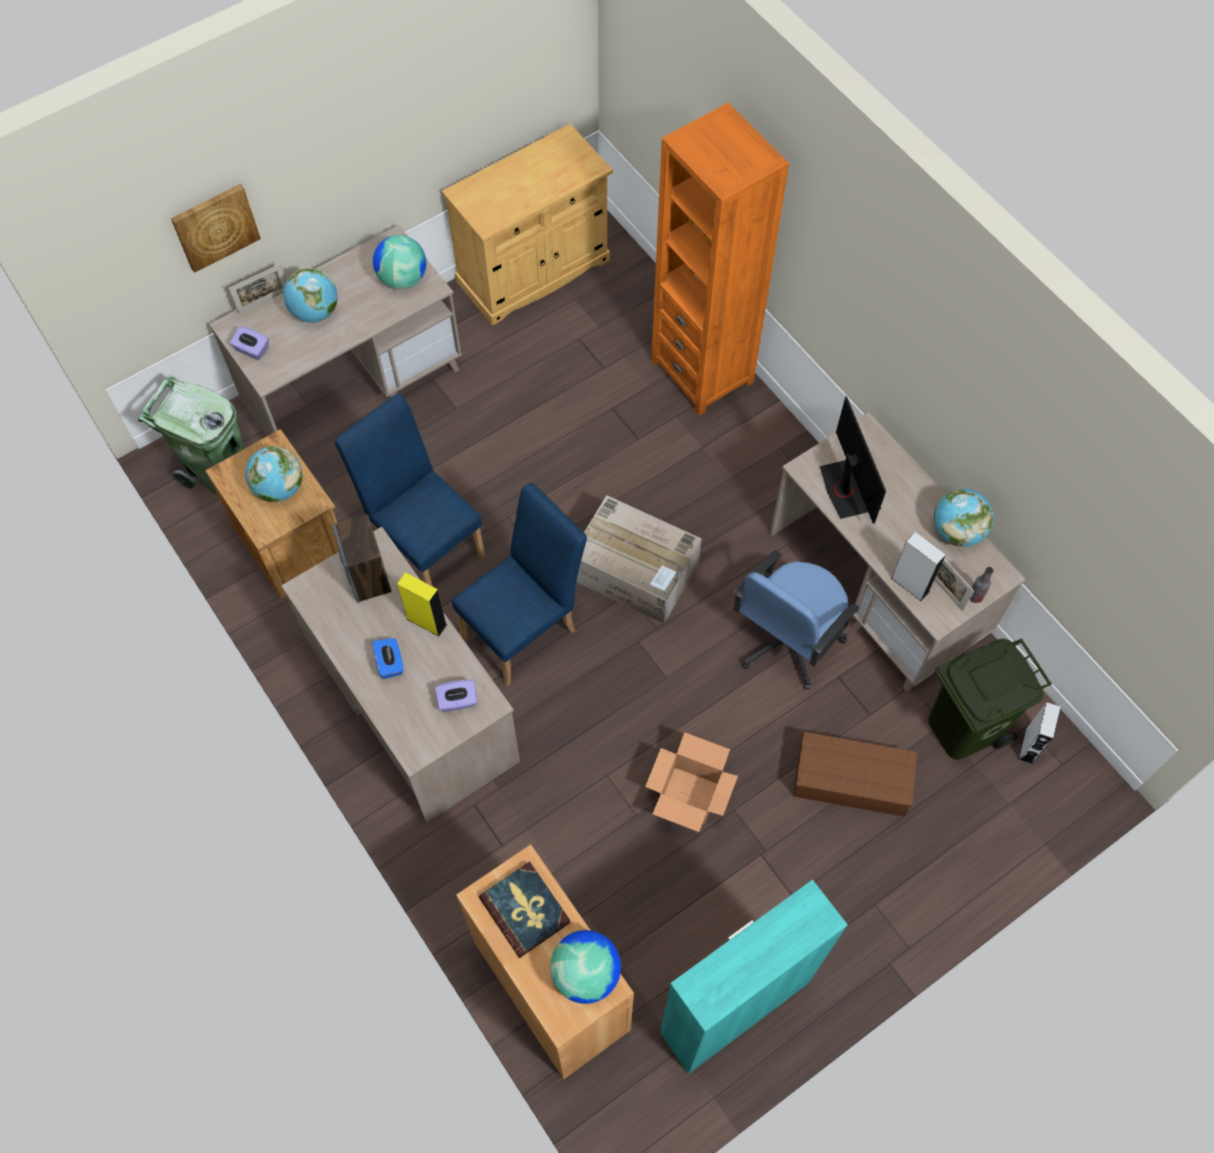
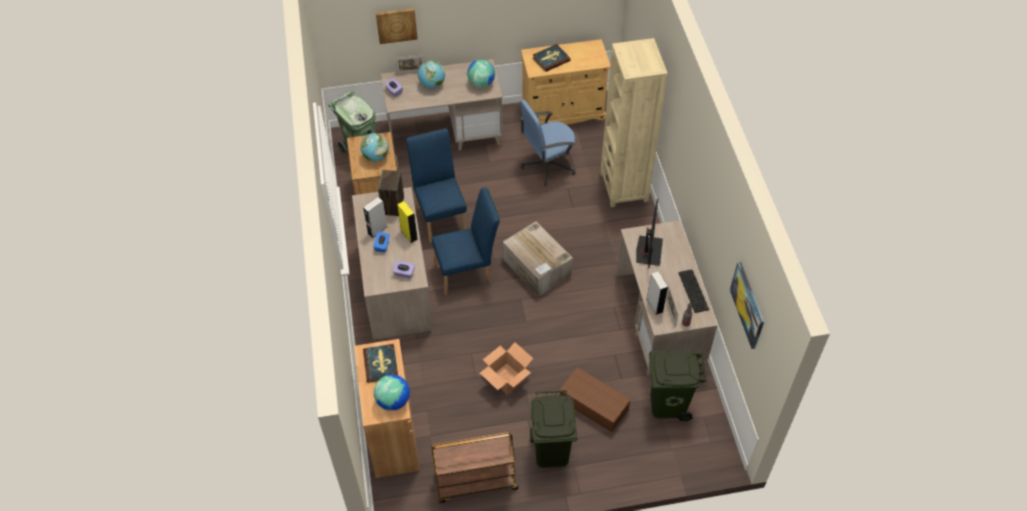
camera: 25 degrees right, 10 degrees down
orange bookcase [651,103,789,415] -> beige bookcase [600,38,668,207]
turquoise cabinet [660,879,848,1074] -> brown cart [431,432,518,503]
blue office chair [733,550,859,690] -> blue office chair moved to [519,100,576,186]
globe [934,489,994,547] -> keyboard [678,270,709,313]
grey speaker [1018,702,1061,765] -> grey speaker moved to [363,197,387,238]
none -> green trash can [530,390,577,468]
none -> book [533,44,570,72]
none -> picture [730,262,764,349]

